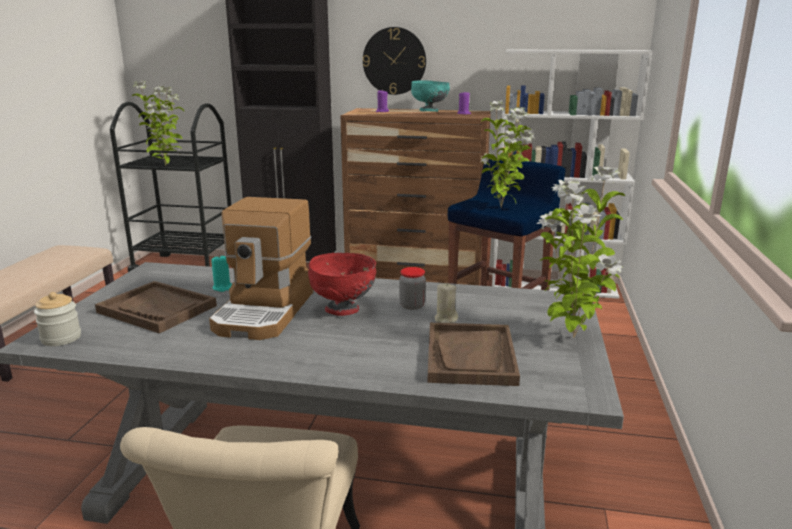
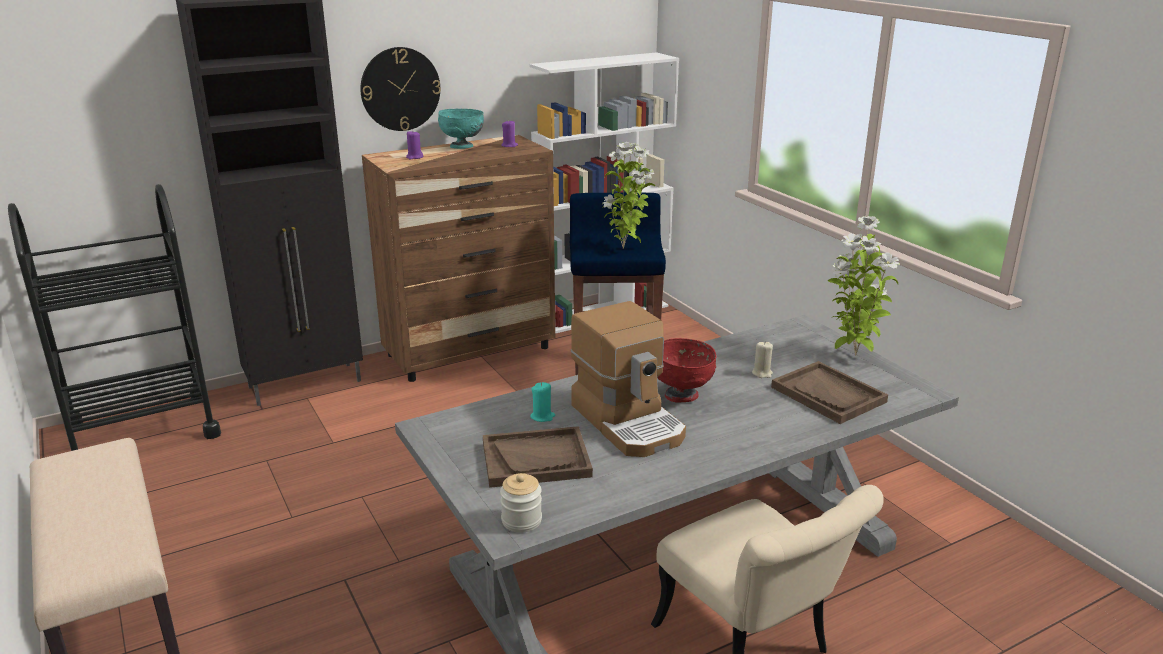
camera: 40 degrees left, 5 degrees up
potted plant [132,80,184,165] -> none
jar [399,267,426,310] -> none

